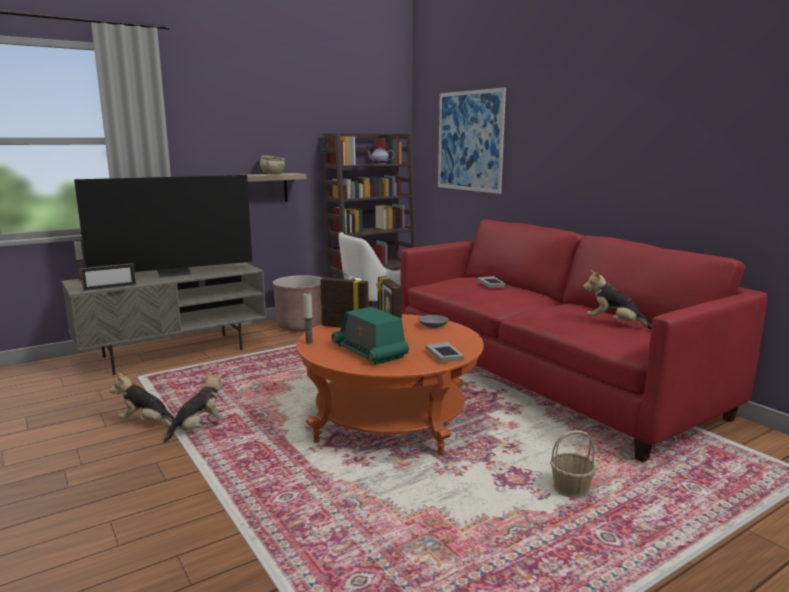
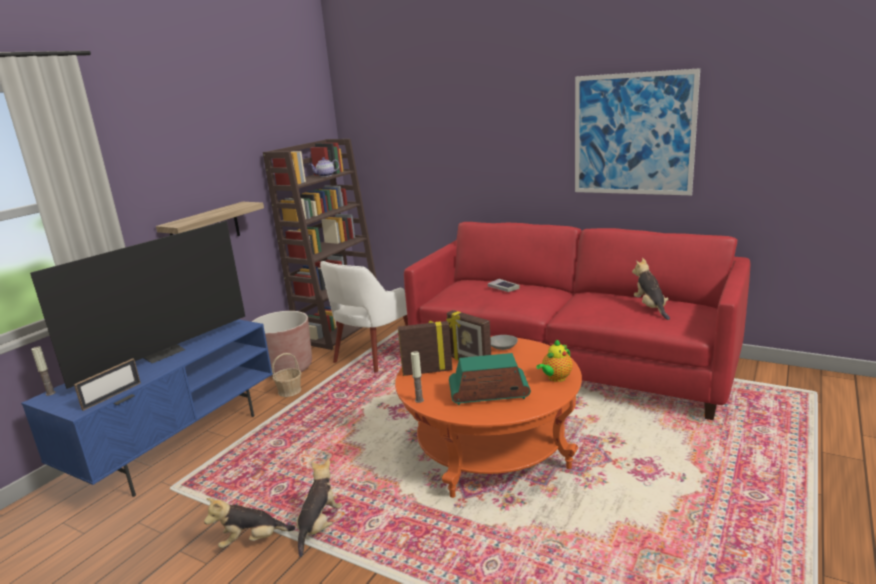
camera: 25 degrees left, 5 degrees up
grey tv stand [62,262,266,375] -> blue tv stand [21,319,273,497]
beige bowl [260,155,285,175] -> none
radio [331,307,409,365] -> radio turned 150 degrees clockwise [449,353,531,405]
book [425,342,464,362] -> teapot [536,339,573,382]
picture [438,87,506,194] -> picture moved to [575,68,700,195]
basket [550,430,597,498] -> basket moved to [272,353,302,397]
plush toy [583,270,652,329] -> plush toy turned 75 degrees clockwise [632,258,670,320]

